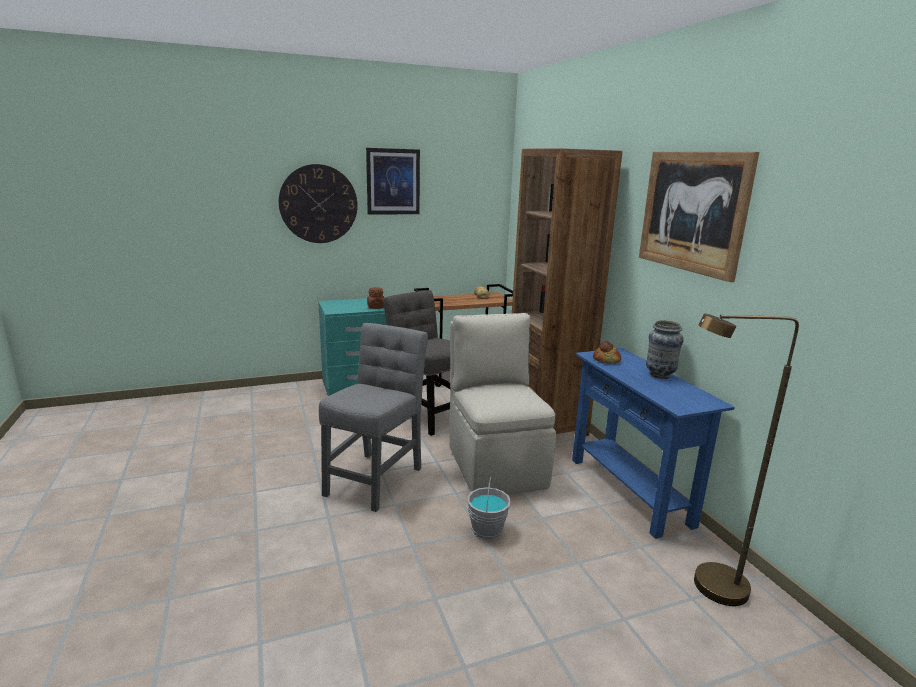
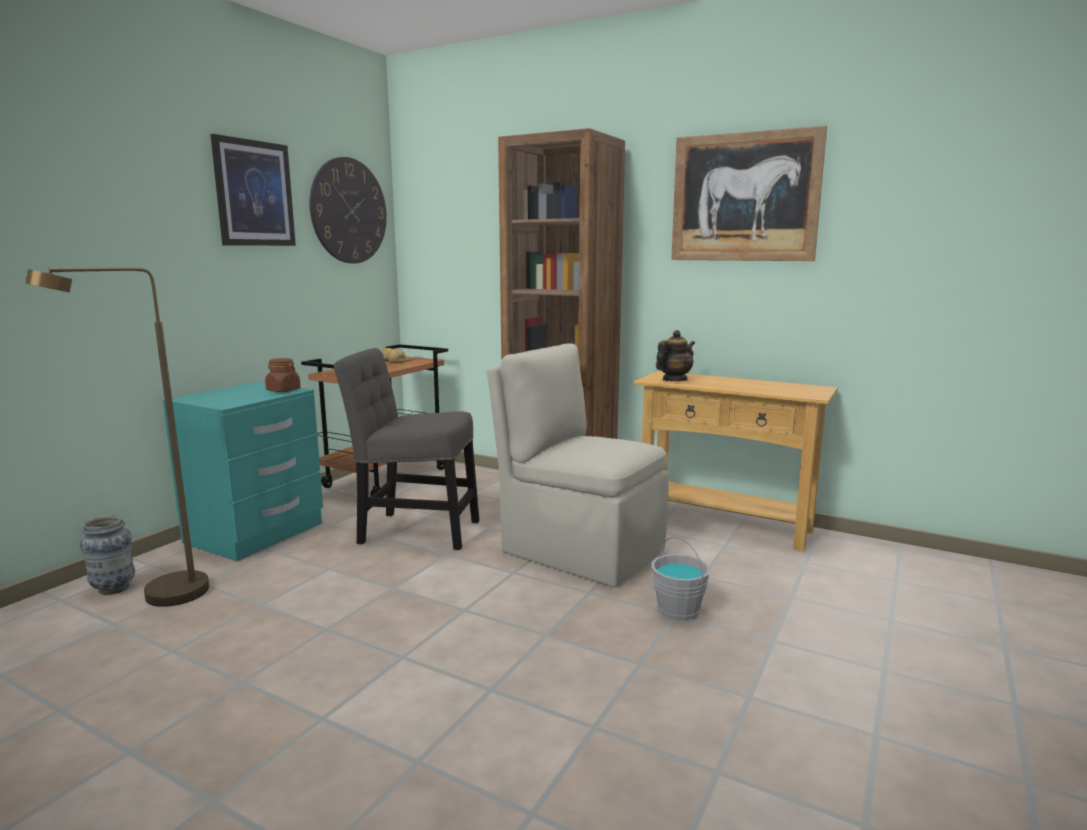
camera: 40 degrees left, 5 degrees down
wall clock [279,164,358,243] -> wall clock moved to [310,157,387,264]
grey chair [319,323,428,512] -> none
blue console table [572,348,735,539] -> beige console table [634,371,838,551]
bread [593,341,621,364] -> teapot [656,330,695,381]
vase [646,320,684,379] -> vase moved to [80,515,135,595]
brown floor lamp [694,314,799,606] -> brown floor lamp moved to [25,267,209,607]

